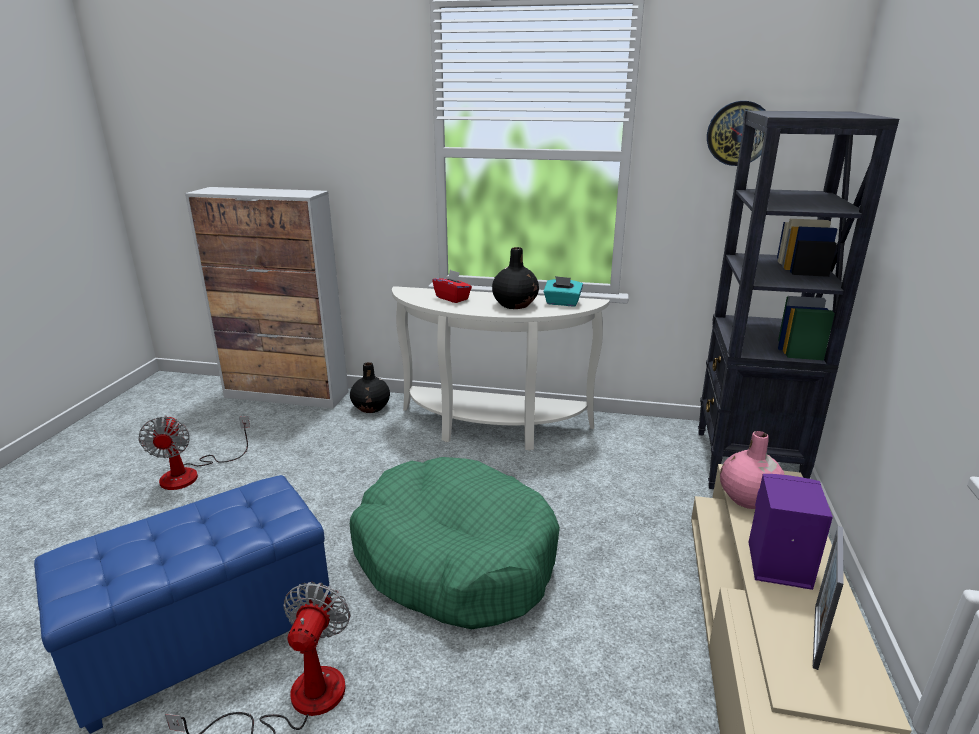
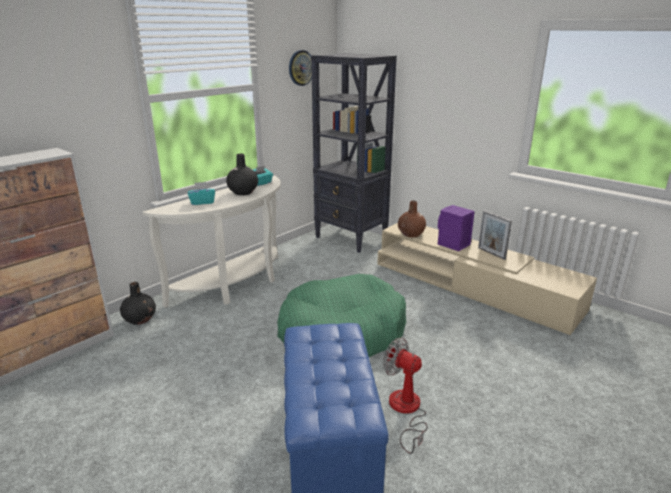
camera: 60 degrees left, 0 degrees up
fan [138,415,250,490] -> none
red tissue box [432,270,472,303] -> turquoise tissue box [188,182,215,205]
pink vase [720,431,784,509] -> brown vase [398,201,426,237]

